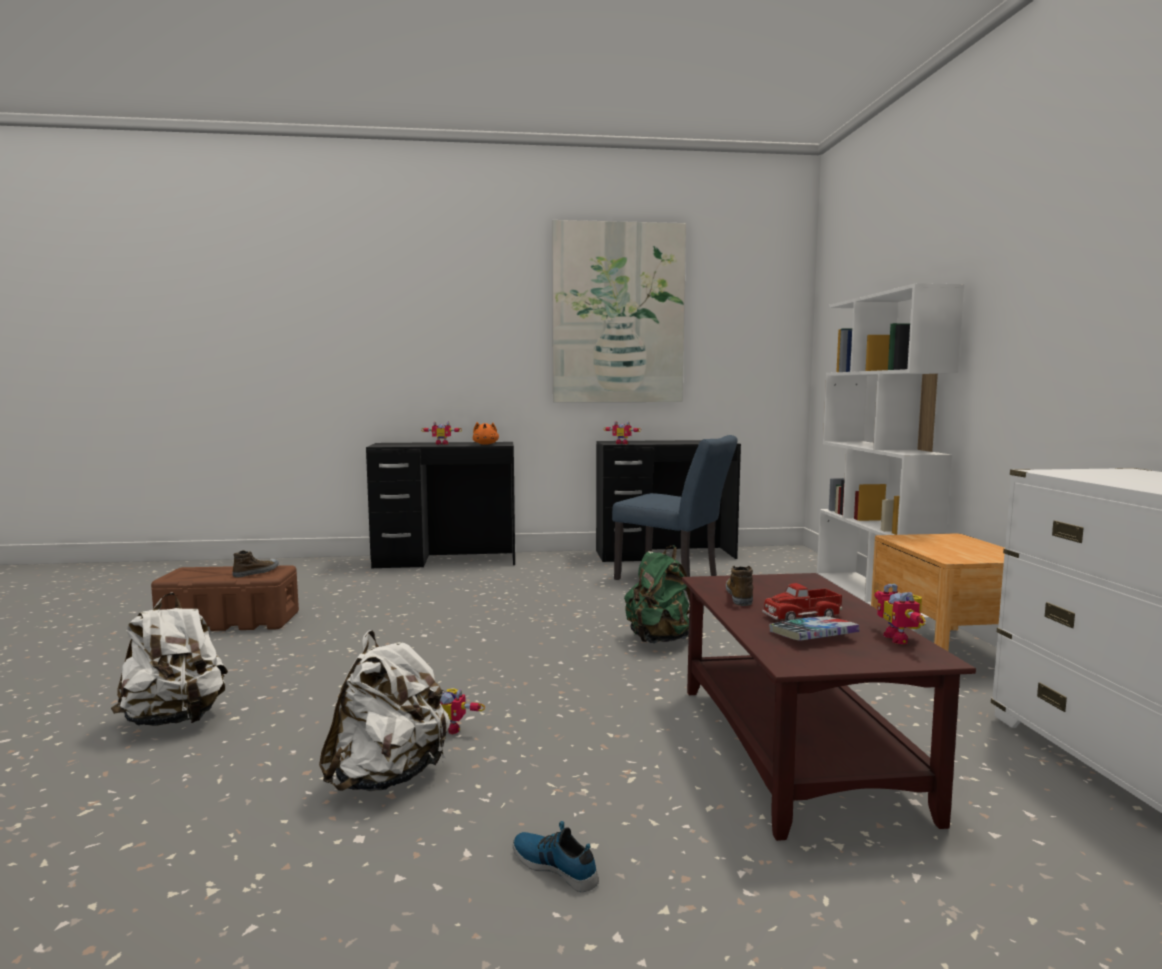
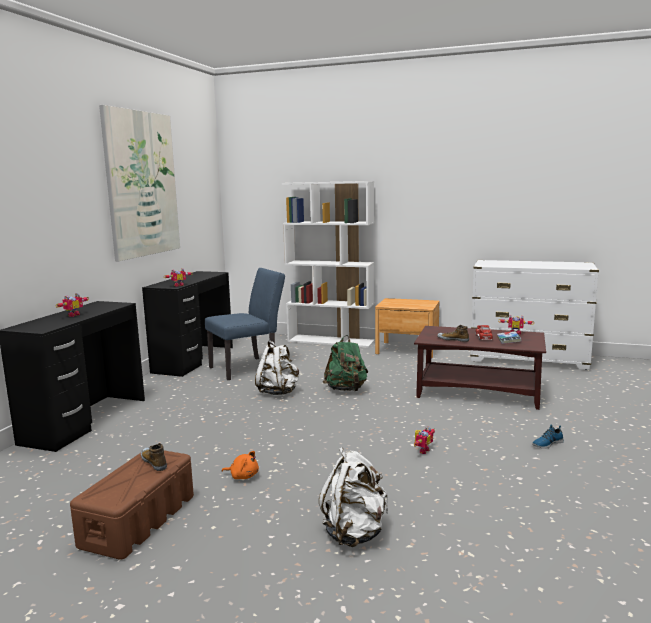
camera: 65 degrees left, 5 degrees up
white backpack [319,630,450,791] -> white backpack moved to [255,340,299,395]
orange plush toy [473,422,499,445] -> orange plush toy moved to [222,451,259,479]

